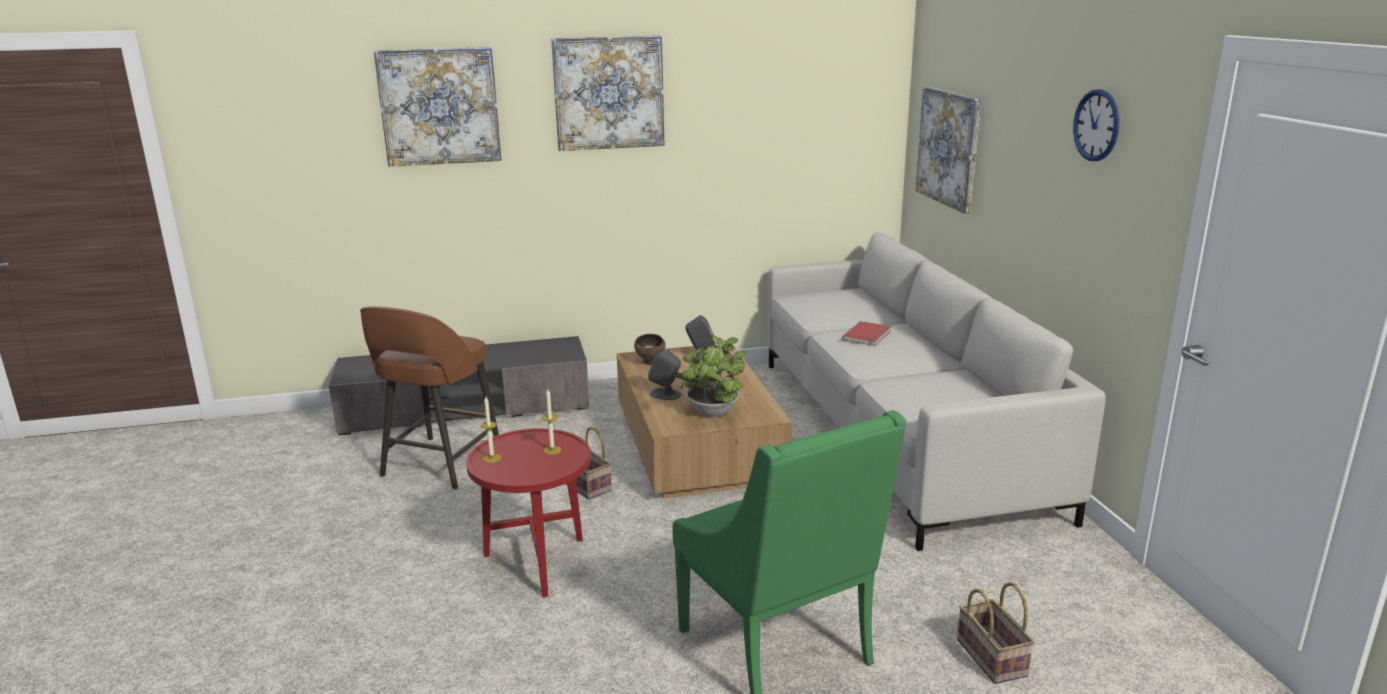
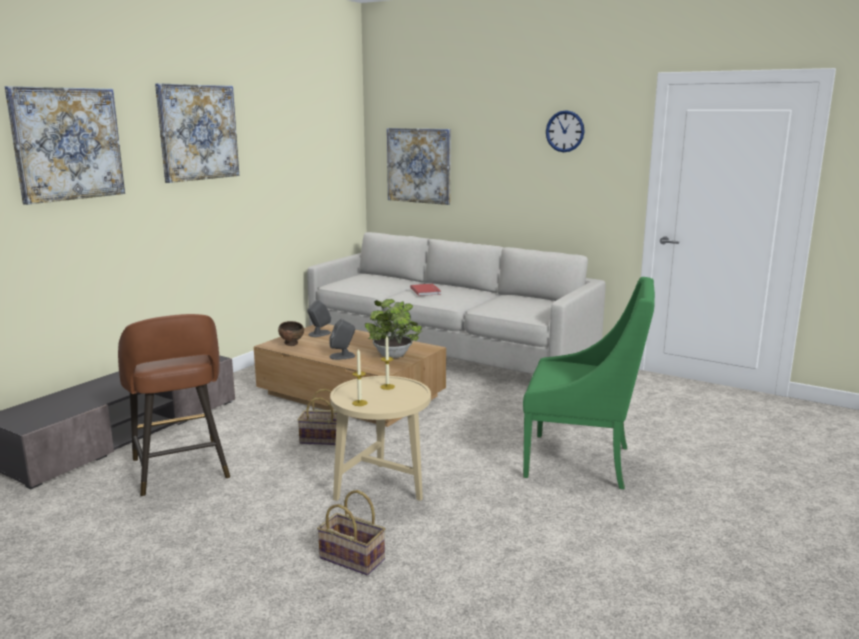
camera: 45 degrees left, 5 degrees down
red side table [466,428,591,598] -> beige side table [330,376,431,501]
basket [957,582,1034,684] -> basket moved to [317,490,385,575]

